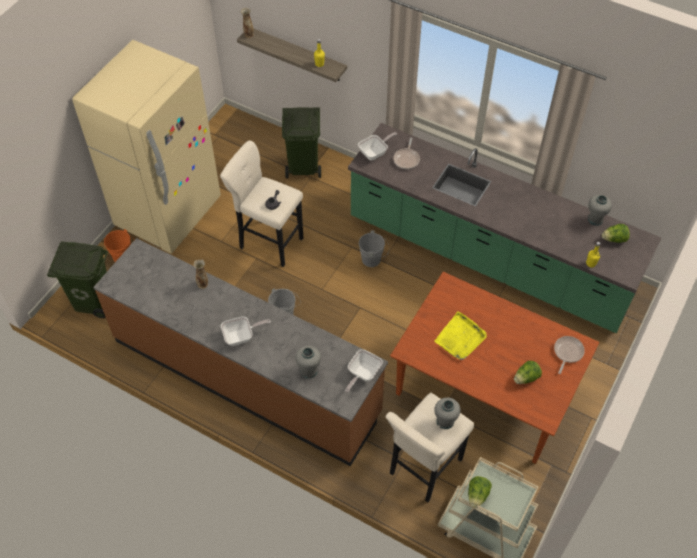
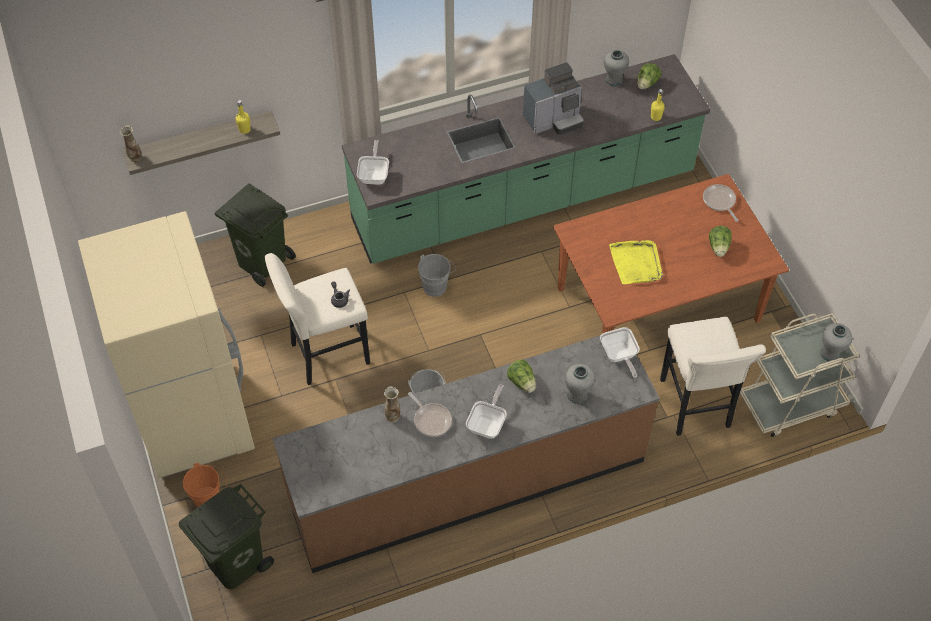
camera: 50 degrees left, 0 degrees up
frying pan [393,138,420,169] -> frying pan moved to [408,392,452,437]
grey vase [434,397,460,429] -> grey vase moved to [820,323,852,361]
lettuce [468,476,492,508] -> lettuce moved to [507,360,536,393]
none -> coffee machine [523,62,584,135]

